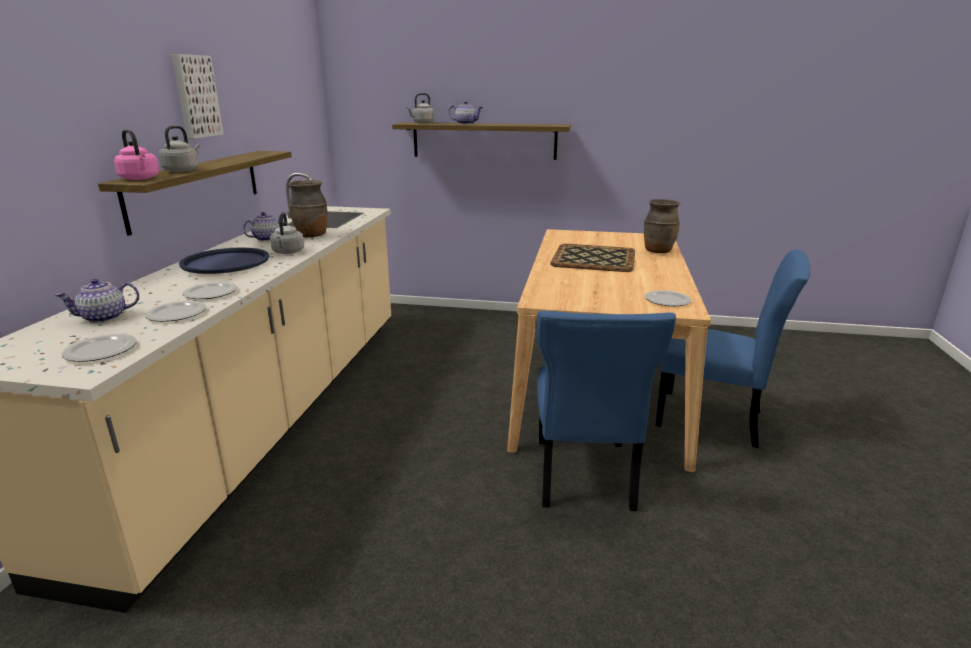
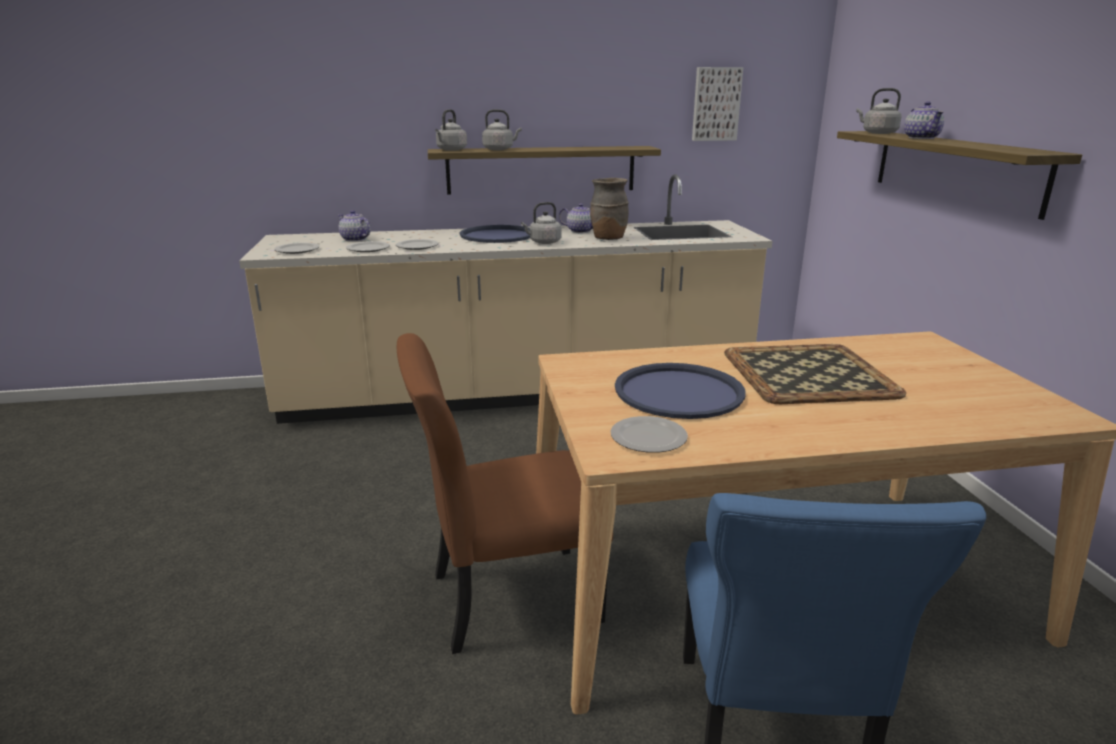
camera: 70 degrees right, 0 degrees up
pink kettle [114,130,159,180] -> grey kettle [435,109,467,151]
picture [171,54,223,139] -> picture moved to [692,67,743,141]
blue chair [536,311,676,511] -> brown chair [397,333,613,654]
brown vase [644,199,680,253] -> none
none -> blue tray [615,363,745,419]

